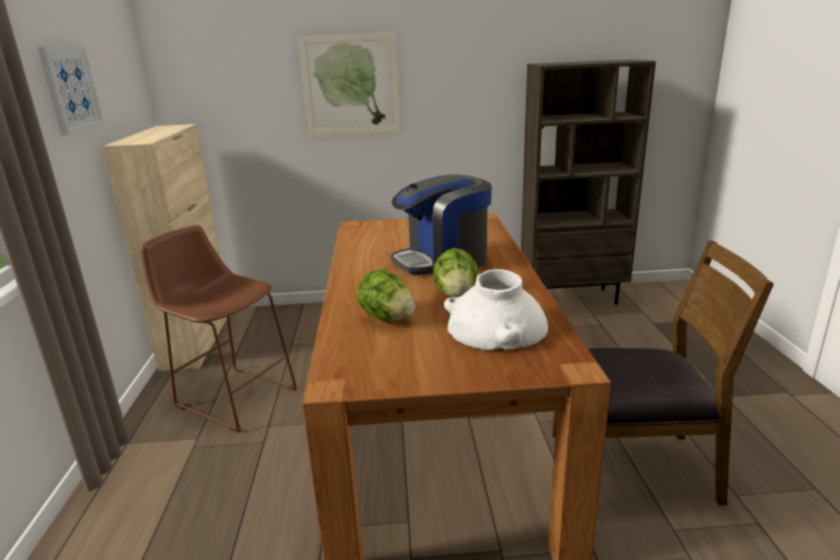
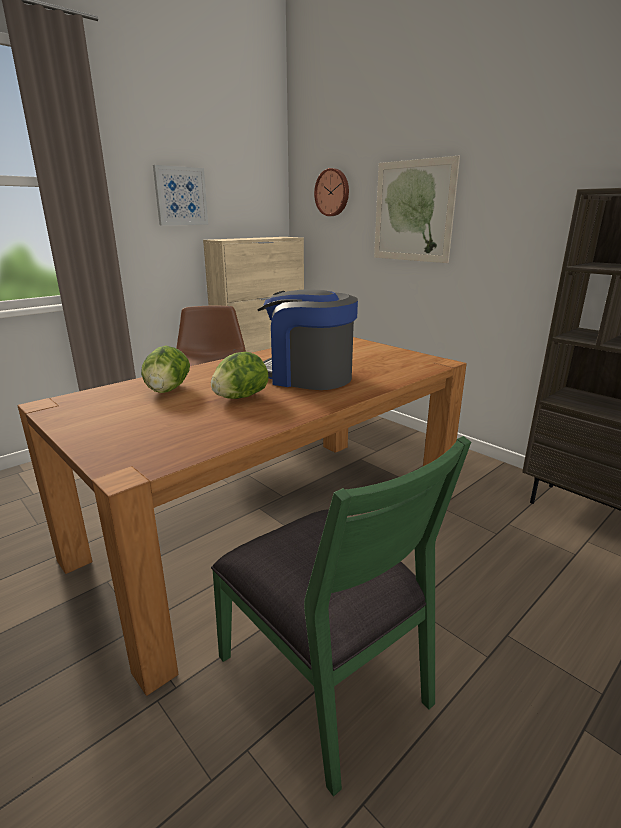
camera: 50 degrees right, 0 degrees up
white vase [444,269,548,350] -> none
brown chair [551,240,774,505] -> green chair [211,436,471,797]
none -> wall clock [314,168,349,216]

